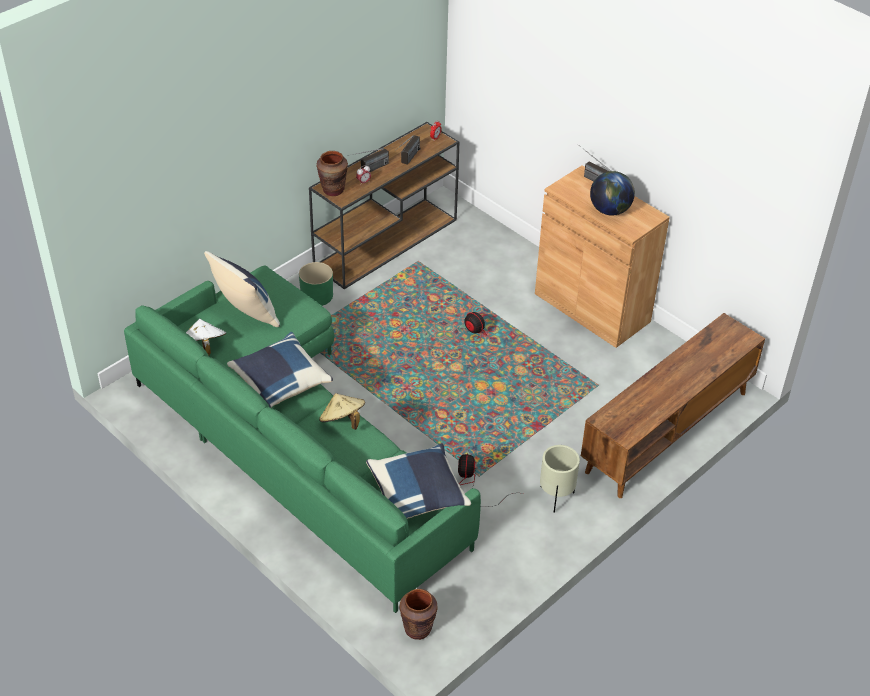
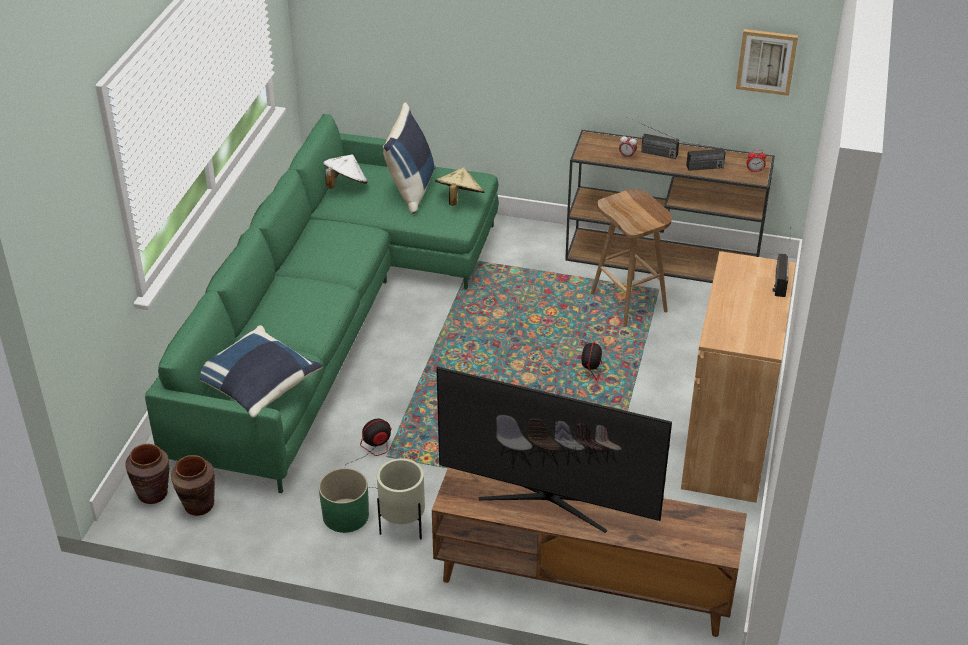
camera: 60 degrees right, 5 degrees down
blue pillow [227,332,333,408] -> none
green planter [299,262,333,306] -> green planter moved to [319,468,369,533]
brown vase [317,151,348,196] -> brown vase moved to [171,455,215,516]
beige hat [319,393,365,430] -> beige hat moved to [435,167,485,206]
globe [590,171,635,216] -> none
none -> television [436,367,672,533]
none -> brown stool [591,189,672,327]
none -> picture [736,29,798,96]

